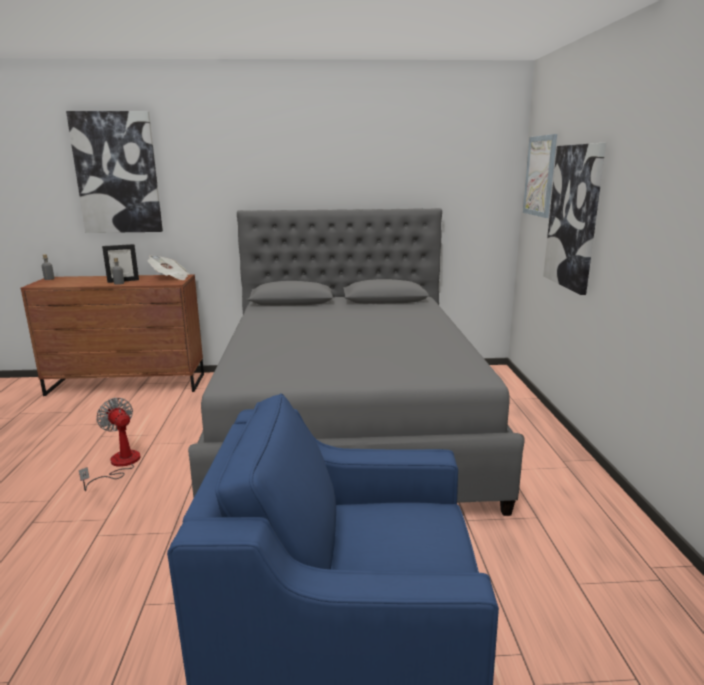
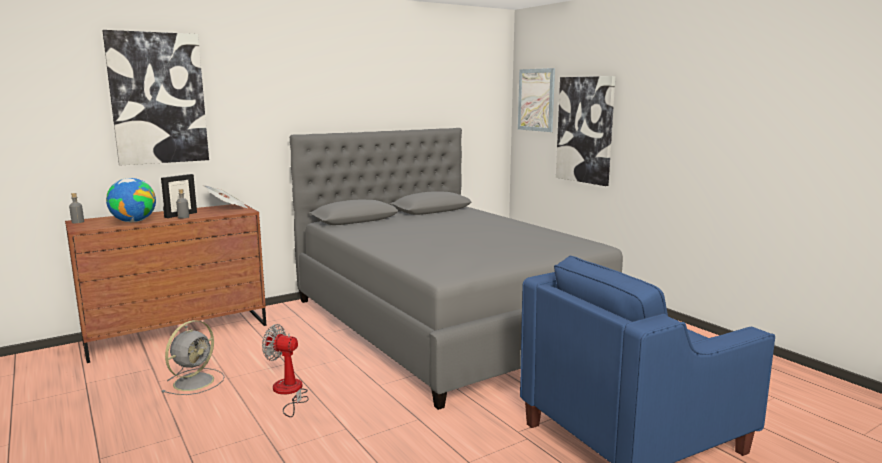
camera: 30 degrees left, 5 degrees down
none -> globe [106,178,156,222]
none -> grey fan [162,320,225,395]

